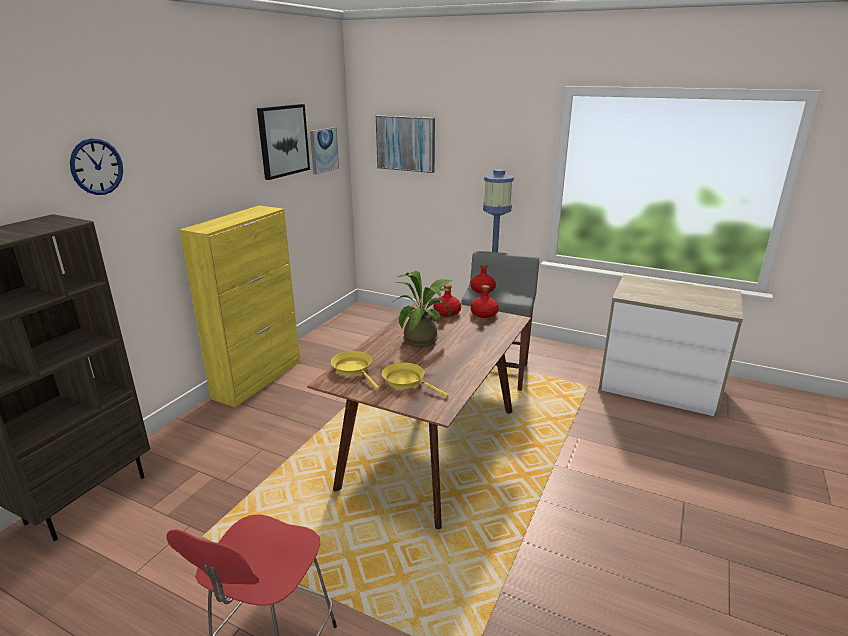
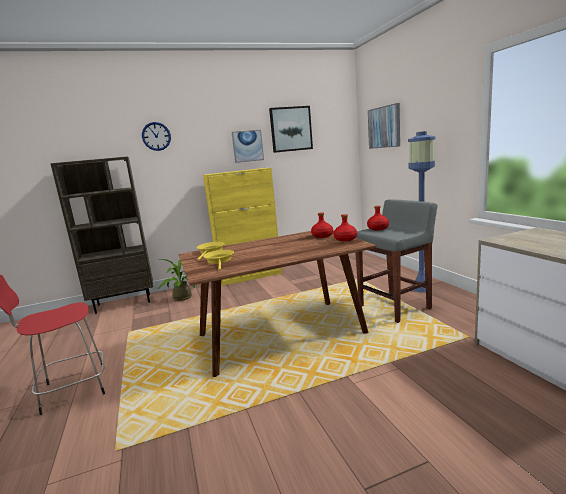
camera: 45 degrees right, 10 degrees down
picture [310,127,339,174] -> picture moved to [231,130,264,163]
potted plant [393,270,452,347] -> potted plant moved to [158,259,195,301]

